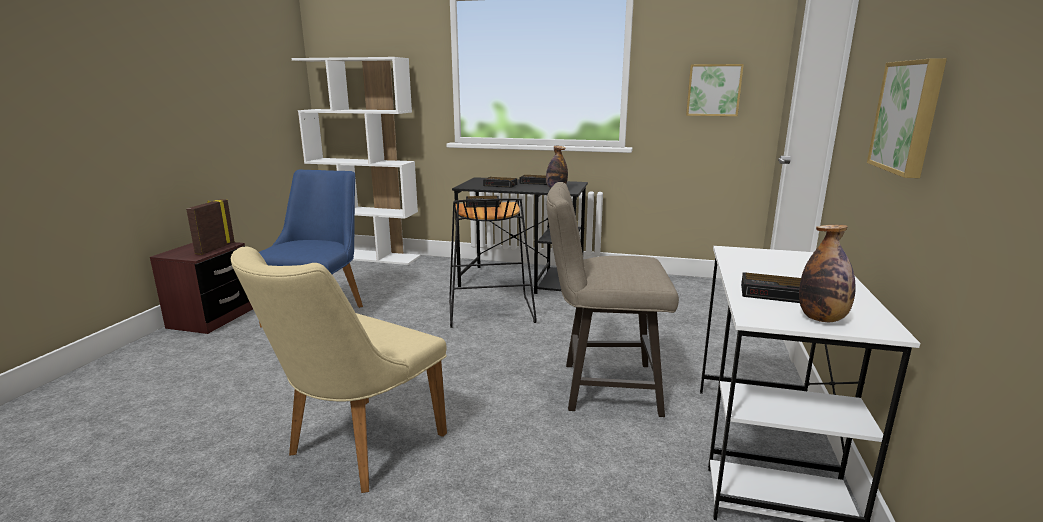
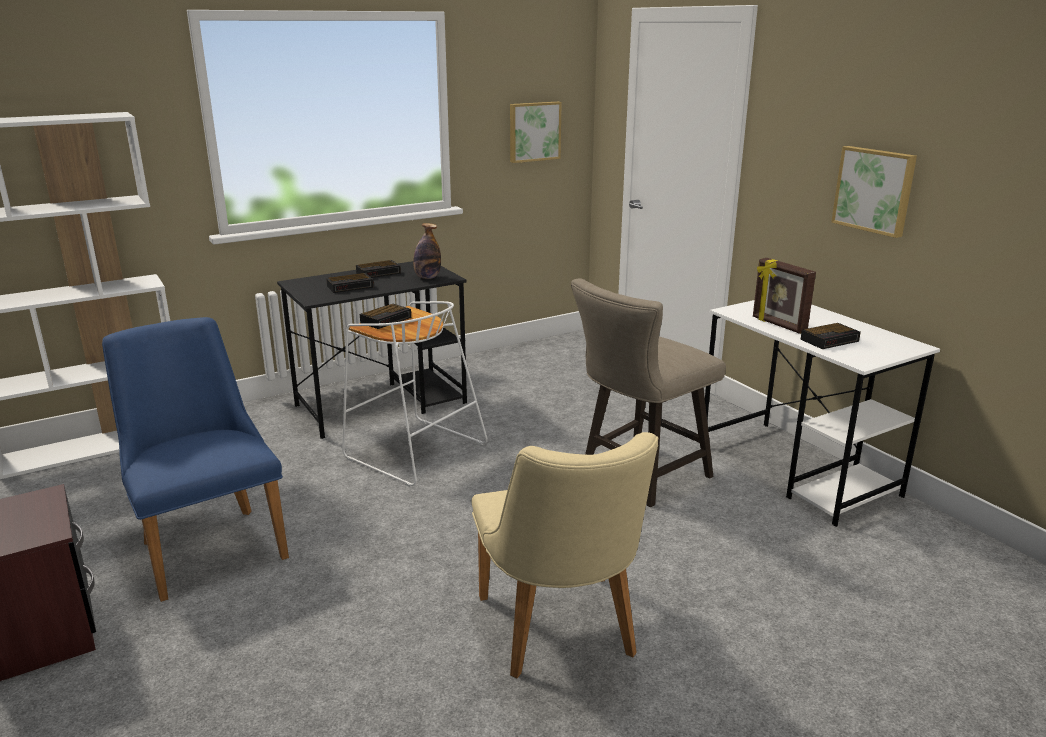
camera: 45 degrees left, 5 degrees up
picture frame [186,199,235,255] -> picture frame moved to [753,258,816,334]
black stool [449,198,537,328] -> white stool [342,301,488,487]
bottle [799,225,856,322] -> none

